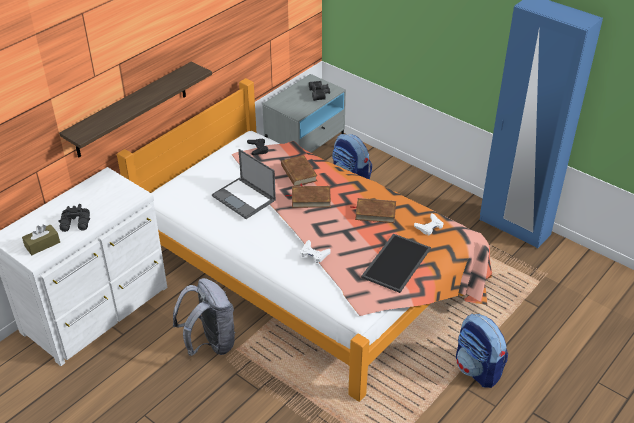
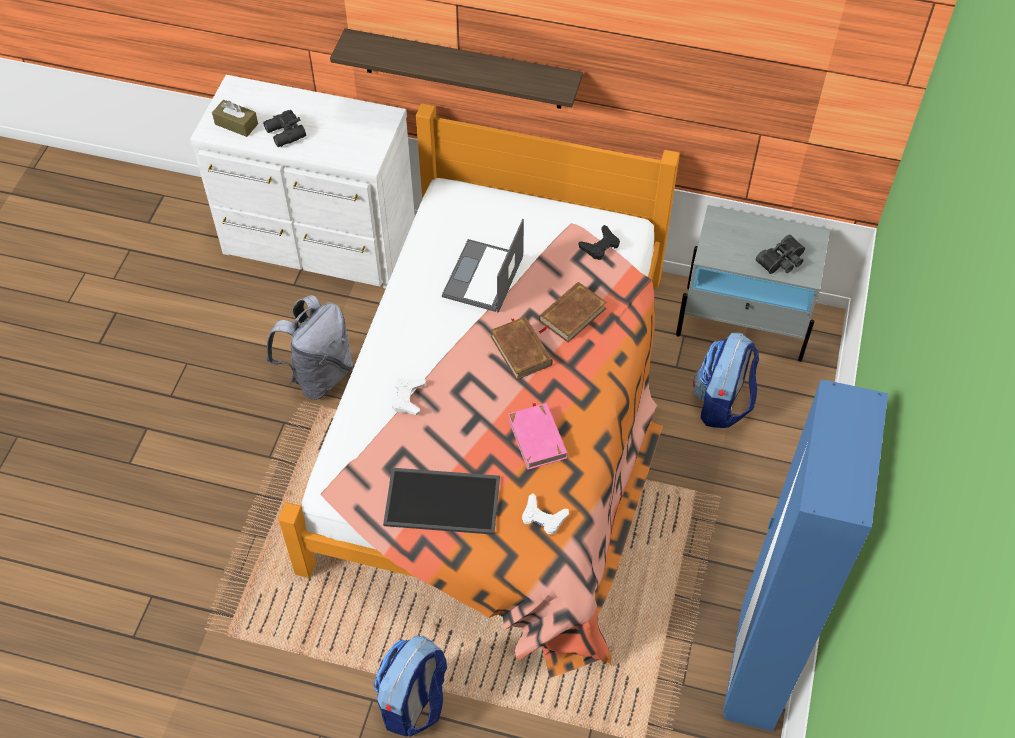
camera: 65 degrees right, 15 degrees up
brown book [350,198,396,223] -> pink book [508,403,568,470]

